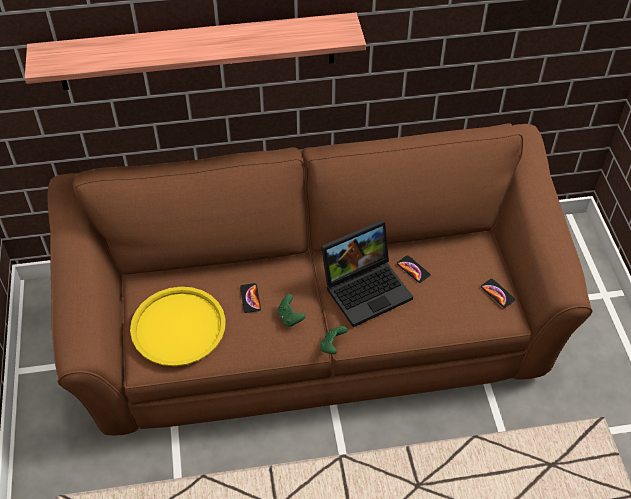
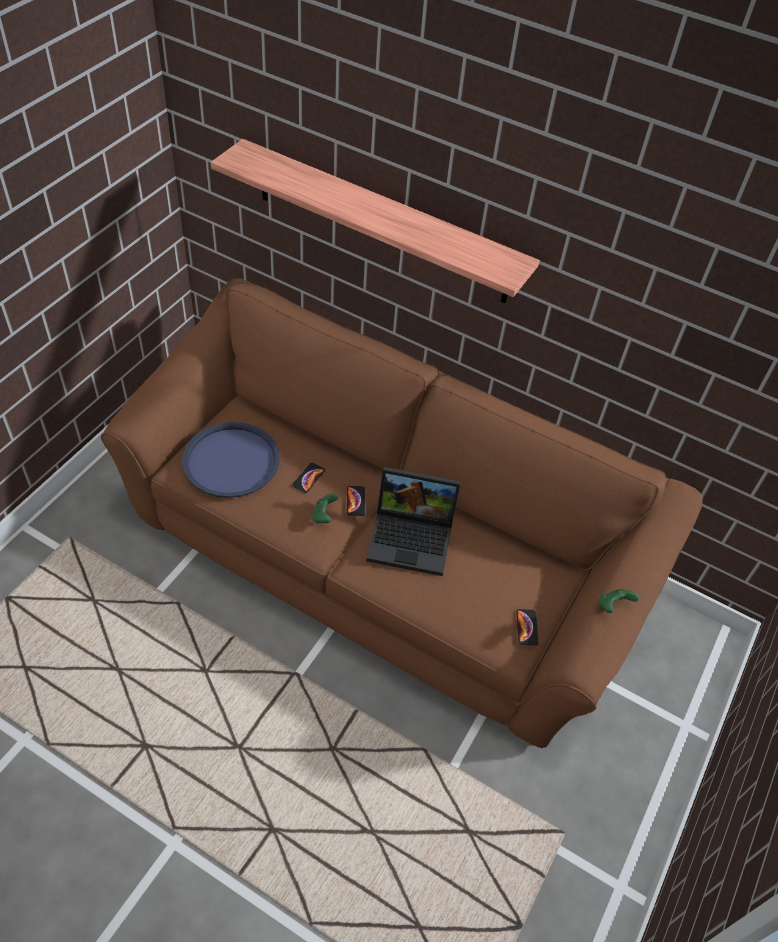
camera: 35 degrees right, 0 degrees up
yellow tray [130,287,226,366] -> blue tray [182,422,280,498]
green game controller [320,326,348,354] -> green game controller moved to [598,589,639,613]
phone [397,255,430,283] -> phone moved to [347,486,365,516]

